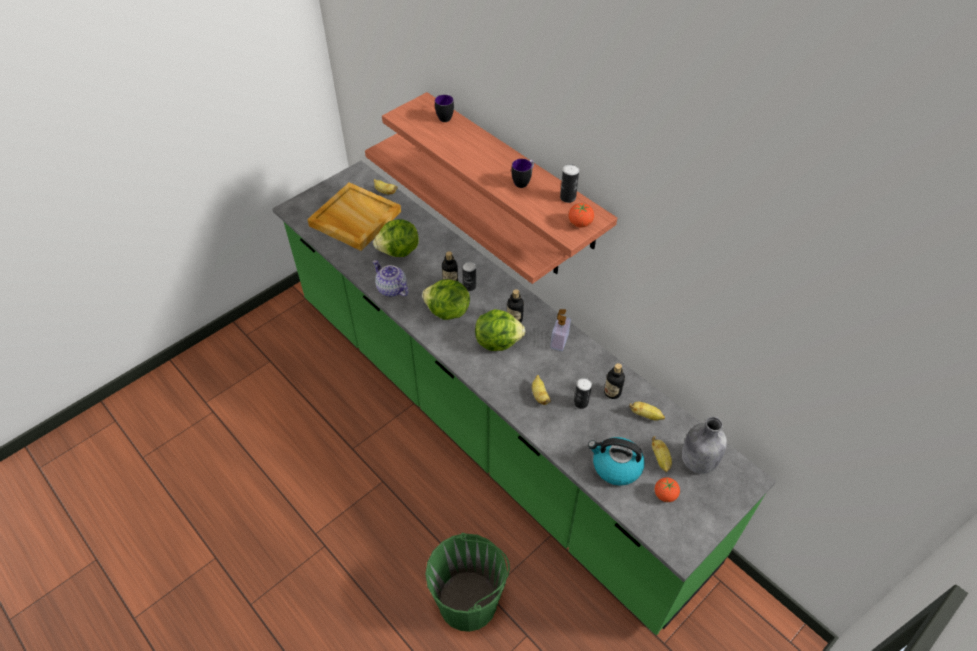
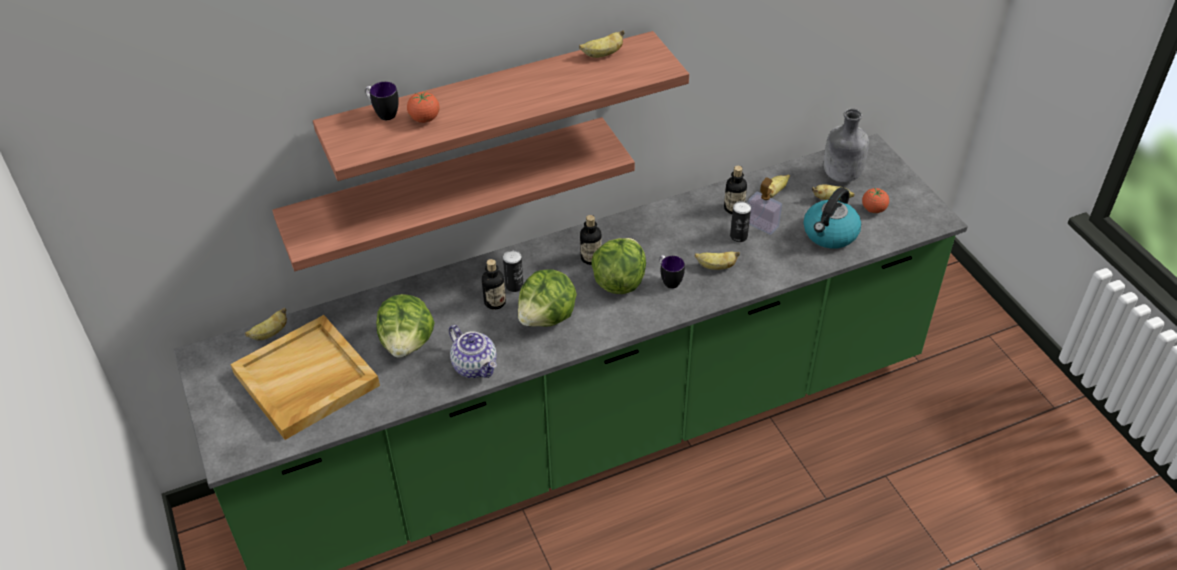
camera: 70 degrees left, 5 degrees down
teapot [373,260,409,297] -> teapot turned 105 degrees counterclockwise [449,325,497,378]
green bucket [425,533,510,632] -> none
mug [511,159,534,188] -> mug moved to [659,255,685,289]
soap dispenser [550,309,571,351] -> soap dispenser moved to [748,177,782,235]
can [560,164,579,203] -> banana [579,30,624,58]
tomato [569,203,594,228] -> tomato moved to [407,91,439,123]

